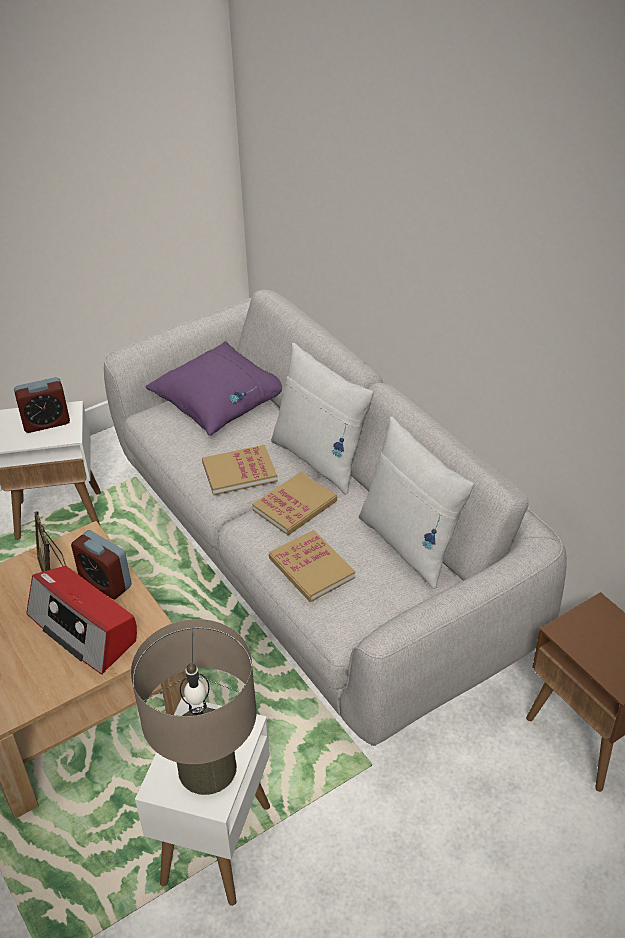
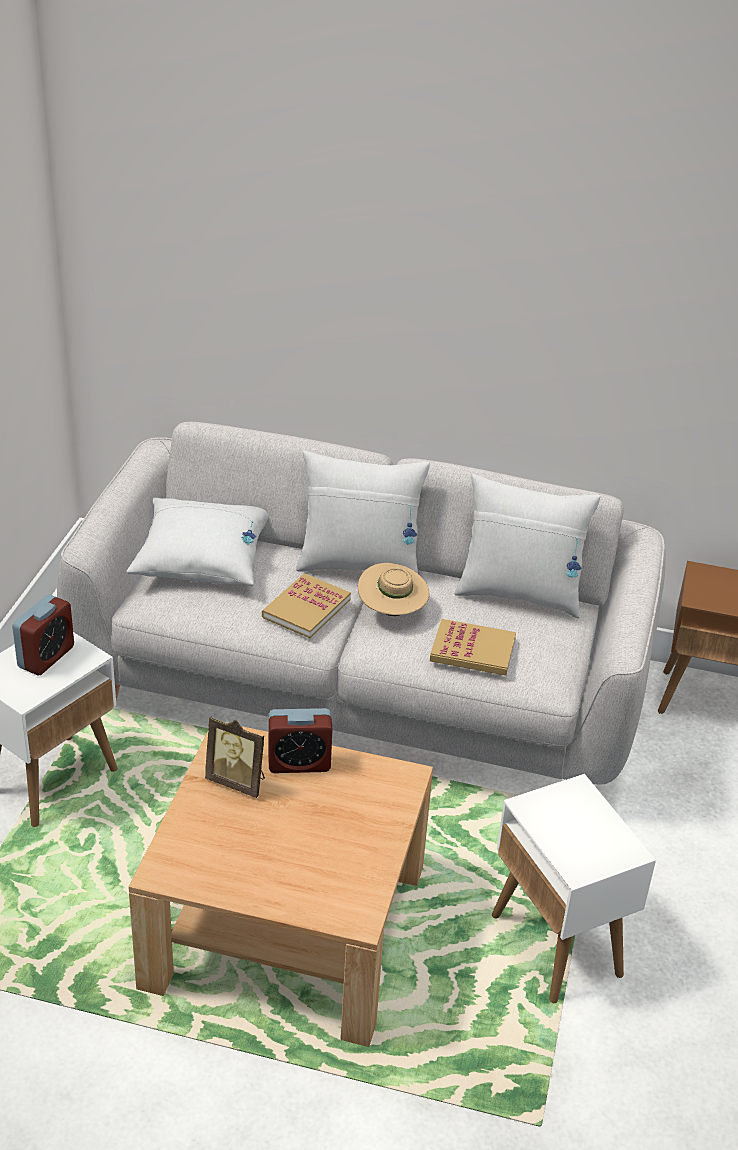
camera: 45 degrees left, 5 degrees down
radio [26,566,137,675] -> none
beige table lamp [131,619,257,795] -> none
purple pillow [145,341,282,436] -> grey pillow [126,497,269,586]
book [252,472,337,535] -> beige hat [358,563,429,616]

